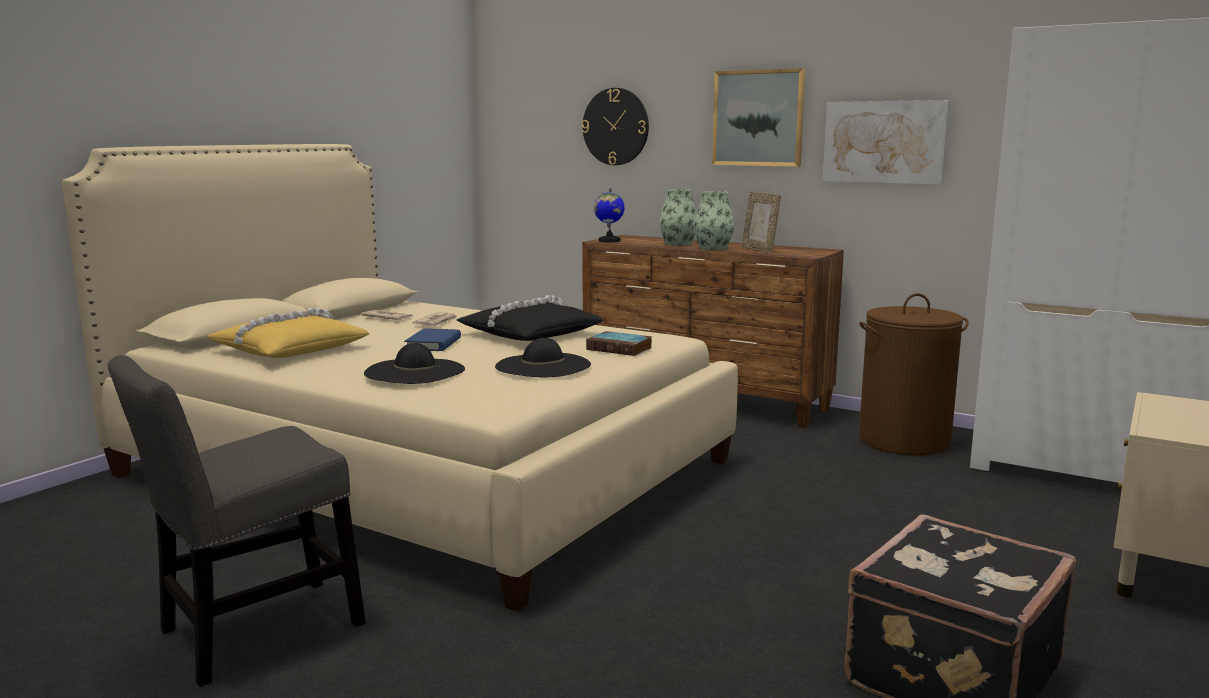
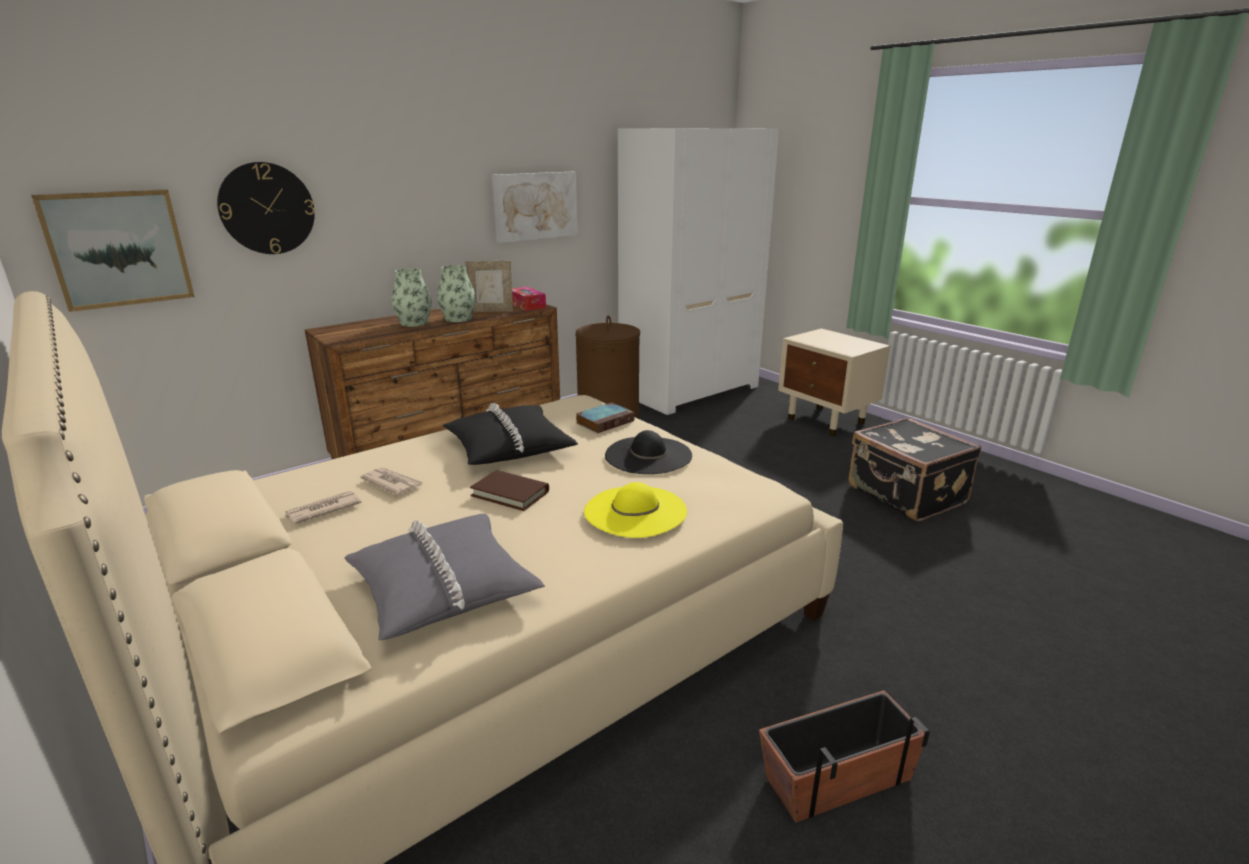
camera: 70 degrees left, 10 degrees up
grey chair [108,355,366,687] -> planter [759,690,930,823]
yellow pillow [206,308,369,358] -> grey pillow [345,514,545,640]
black hat [364,343,465,384] -> yellow hat [584,482,687,538]
blue book [404,328,461,351] -> brown book [470,470,549,511]
globe [594,188,624,242] -> none
picture [712,68,806,167] -> picture moved to [31,189,195,312]
none -> tissue box [512,287,546,311]

